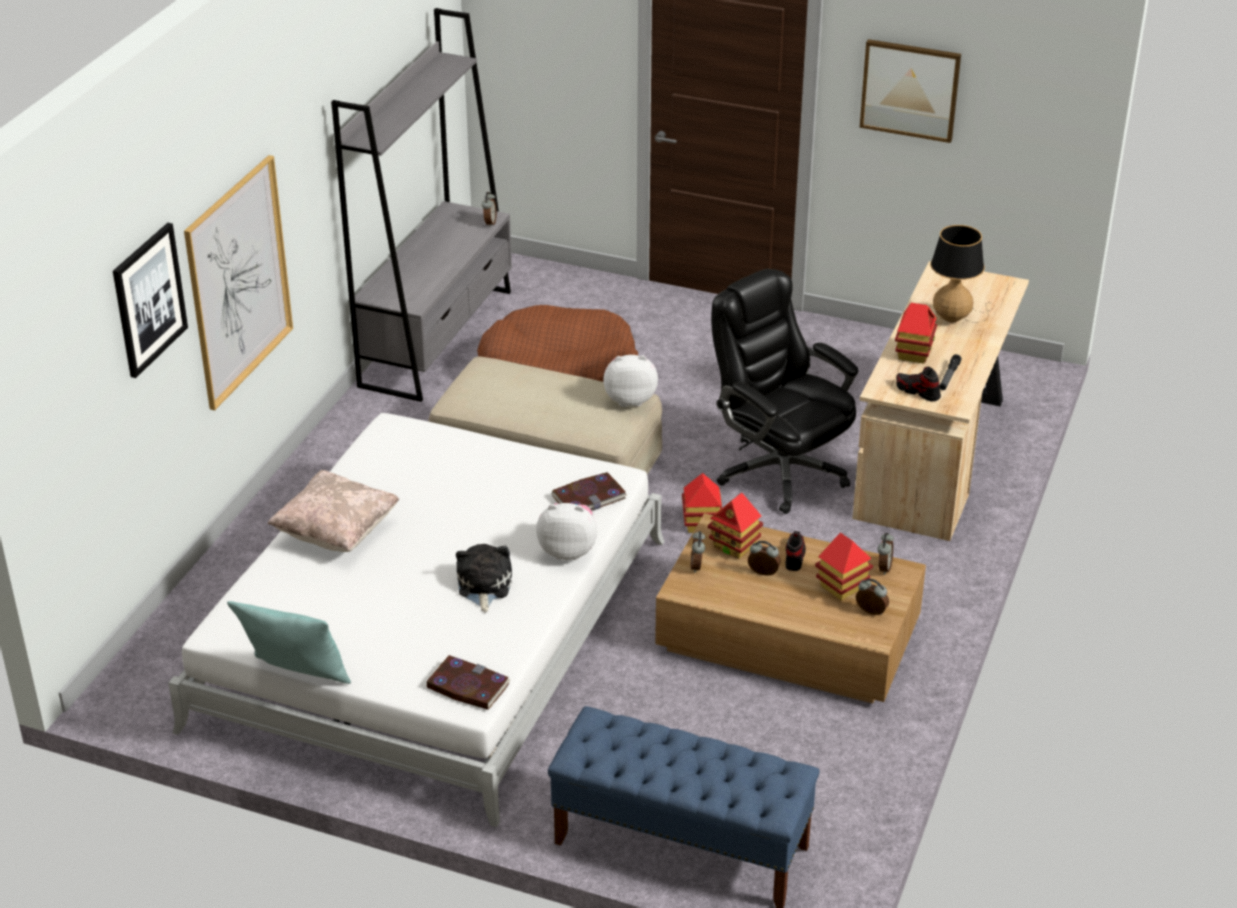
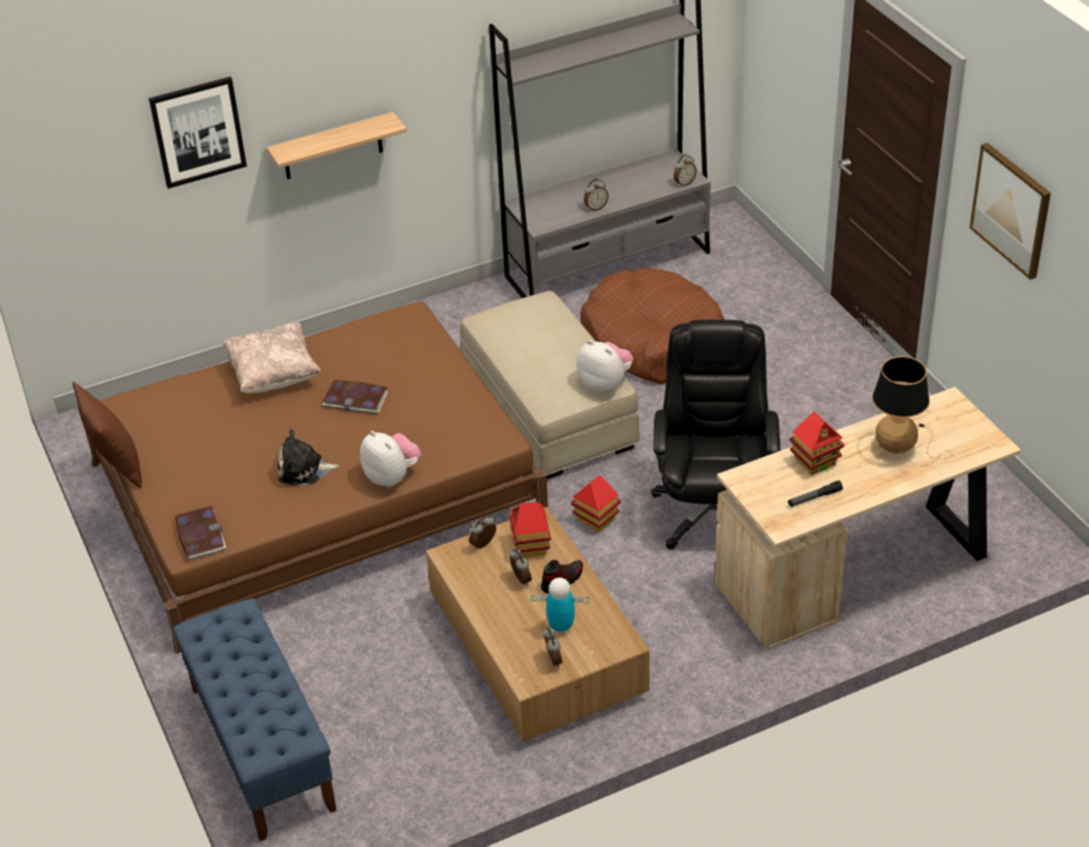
camera: 45 degrees right, 5 degrees up
white bed [168,413,665,827] -> brown bed [85,301,549,654]
picture [184,155,293,410] -> shelf [267,112,407,179]
turquoise pillow [227,601,351,684] -> brown pillow [72,382,142,488]
plush toy [456,544,512,612] -> plush toy turned 135 degrees counterclockwise [278,429,340,486]
book [552,472,627,510] -> book moved to [322,380,388,414]
toy house [815,532,873,600] -> toy robot [531,577,589,633]
alarm clock [878,533,894,575] -> alarm clock moved to [584,179,609,211]
shoe [896,367,941,401] -> none

